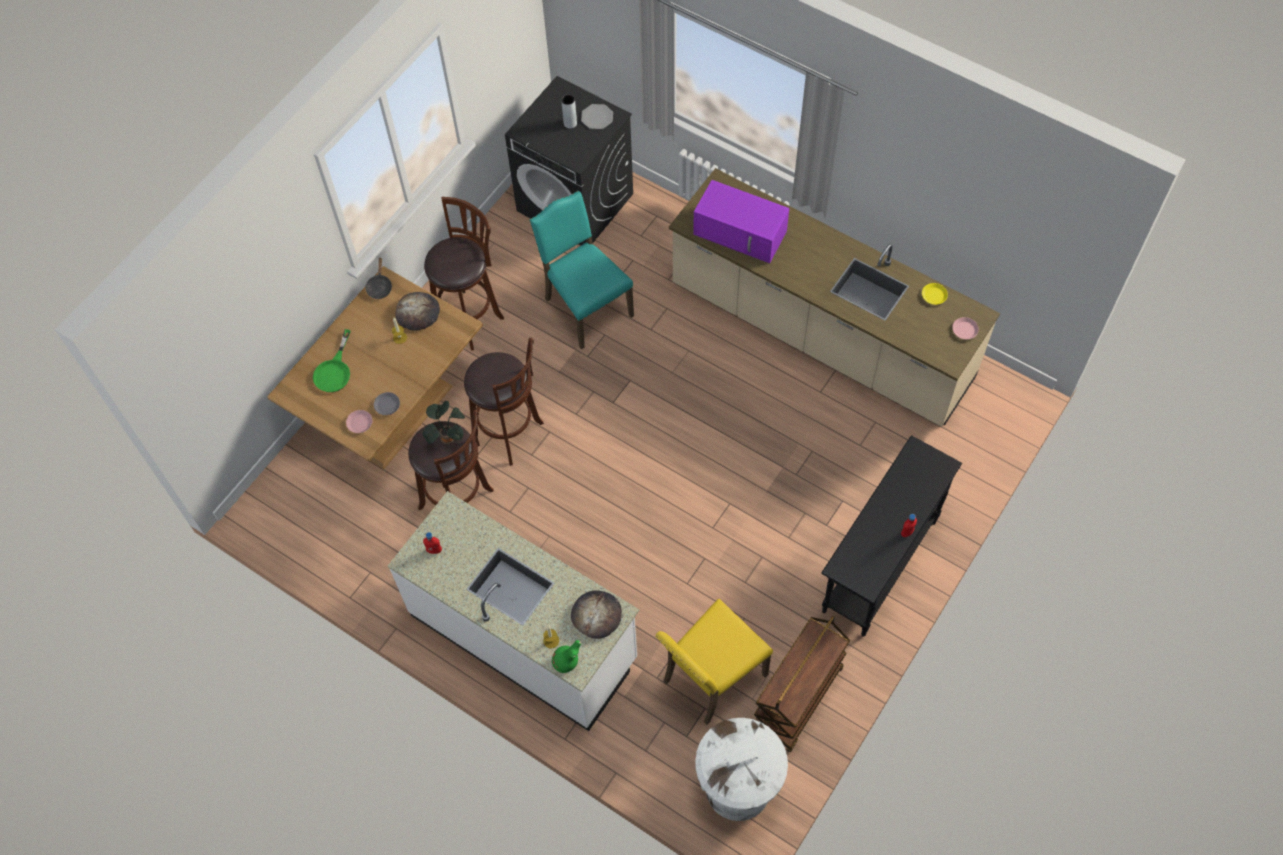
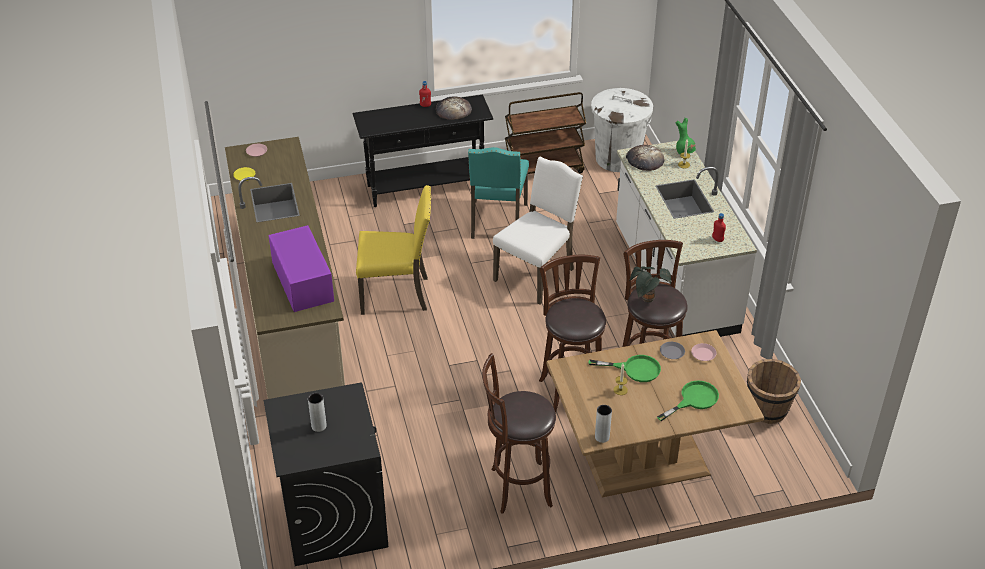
camera: 140 degrees left, 20 degrees down
black frying pan [365,258,392,299] -> grey vase [595,405,612,443]
bread [395,292,440,331] -> bread moved to [436,96,472,120]
turquoise chair [530,191,634,349] -> turquoise chair moved to [468,147,529,239]
plate [581,104,613,129] -> none
yellow chair [655,599,773,725] -> yellow chair moved to [356,185,431,315]
none -> white chair [493,157,583,304]
none -> green frying pan [589,355,661,382]
none -> brown bucket [747,359,801,424]

